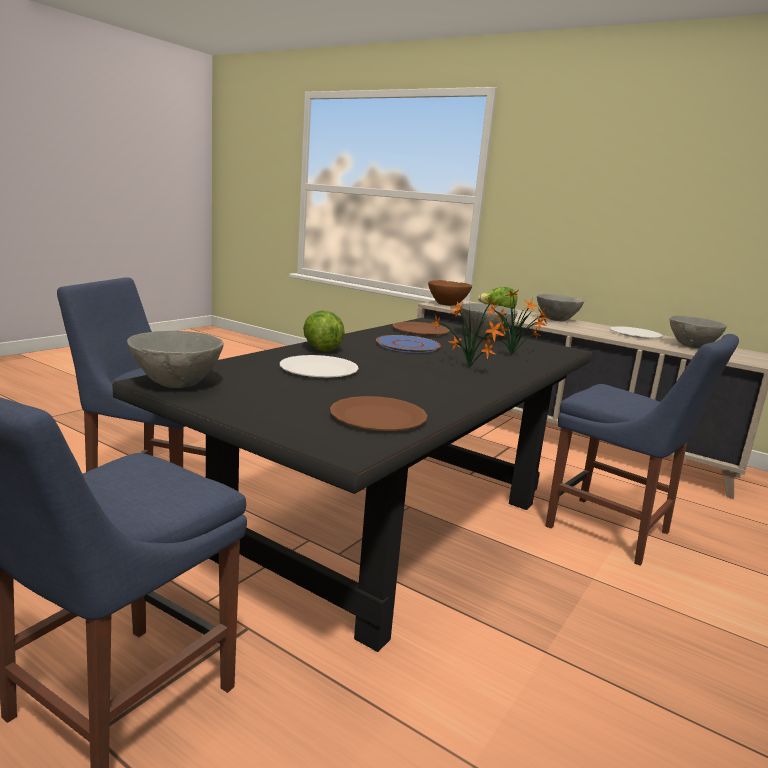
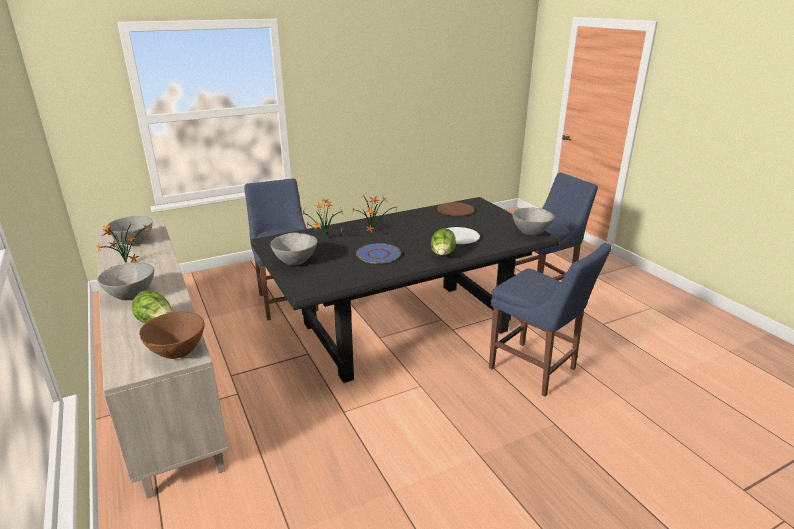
camera: 150 degrees left, 10 degrees up
brown plate [393,322,450,335] -> none
white plate [610,326,663,339] -> potted plant [96,222,148,263]

